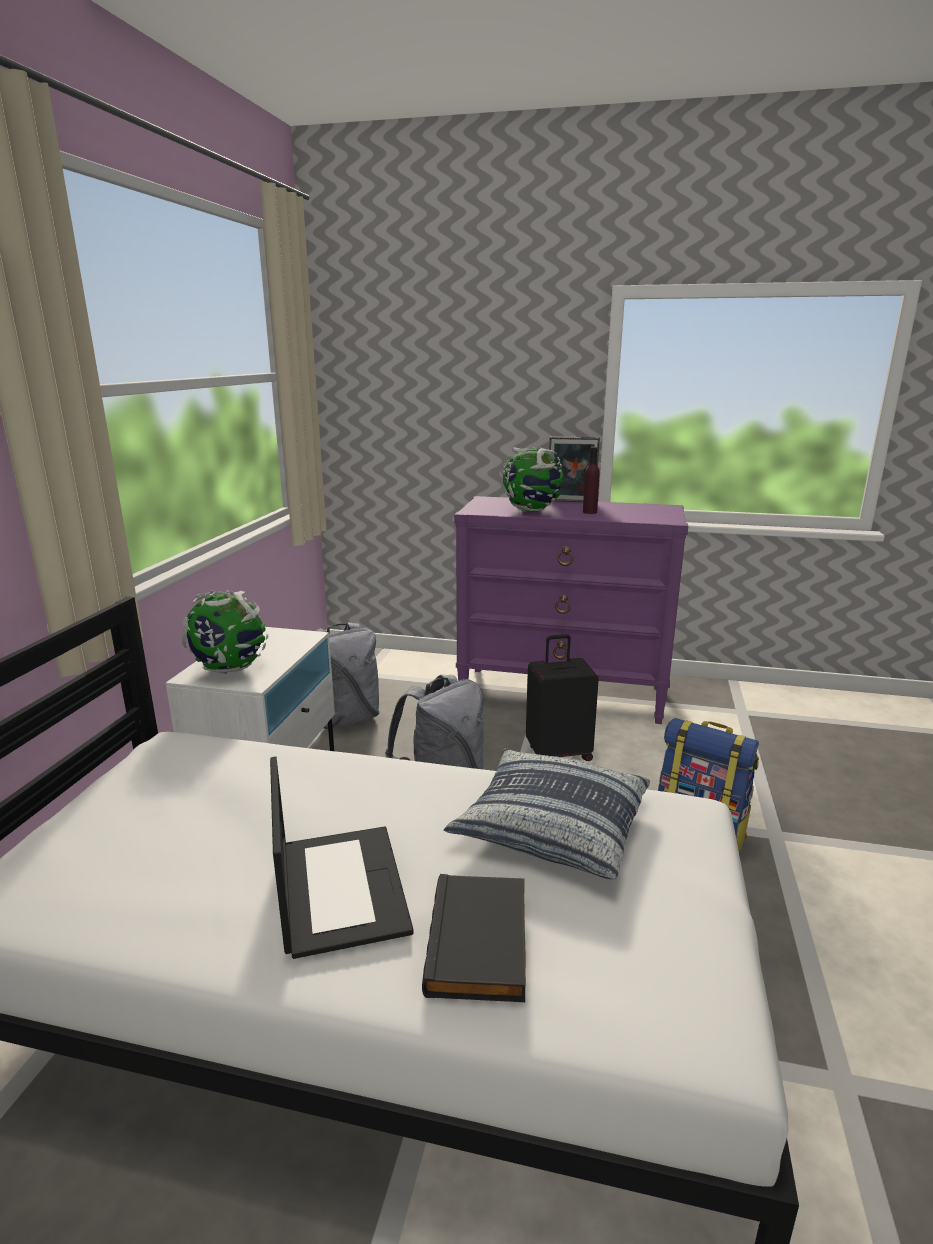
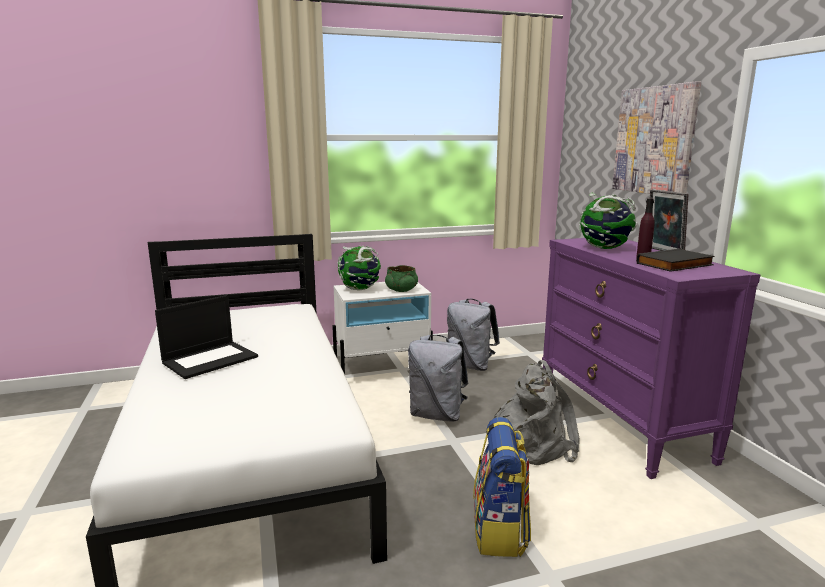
camera: 60 degrees right, 5 degrees down
black book [422,874,526,1002] -> black book moved to [636,248,715,272]
pillow [444,748,650,879] -> none
black suitcase [526,634,599,761] -> grey backpack [486,360,580,465]
none -> green bowl [385,265,418,292]
none -> picture [612,81,701,194]

